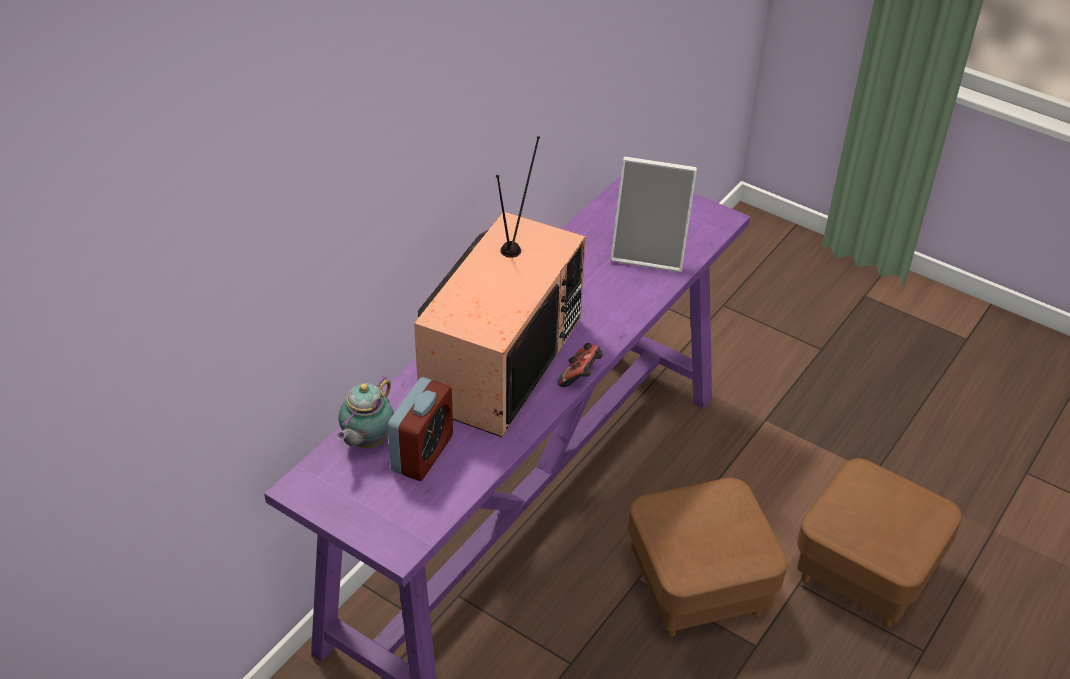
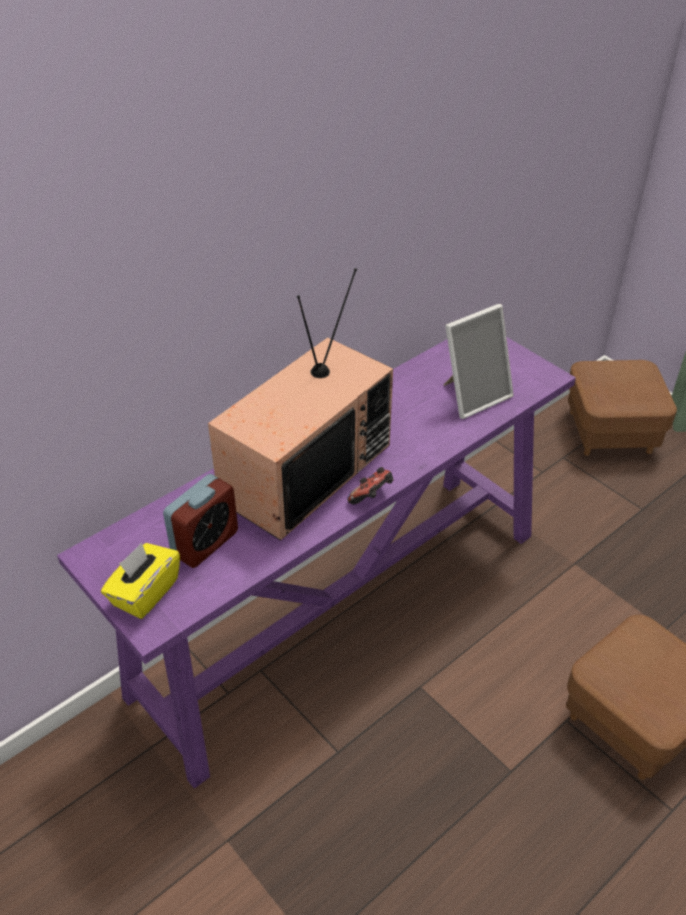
camera: 15 degrees right, 0 degrees up
teapot [336,376,394,448] -> none
picture frame [610,157,697,272] -> picture frame turned 60 degrees counterclockwise [444,304,514,419]
brown ottoman [628,478,788,637] -> brown ottoman moved to [568,360,677,456]
none -> yellow tissue box [101,543,180,619]

